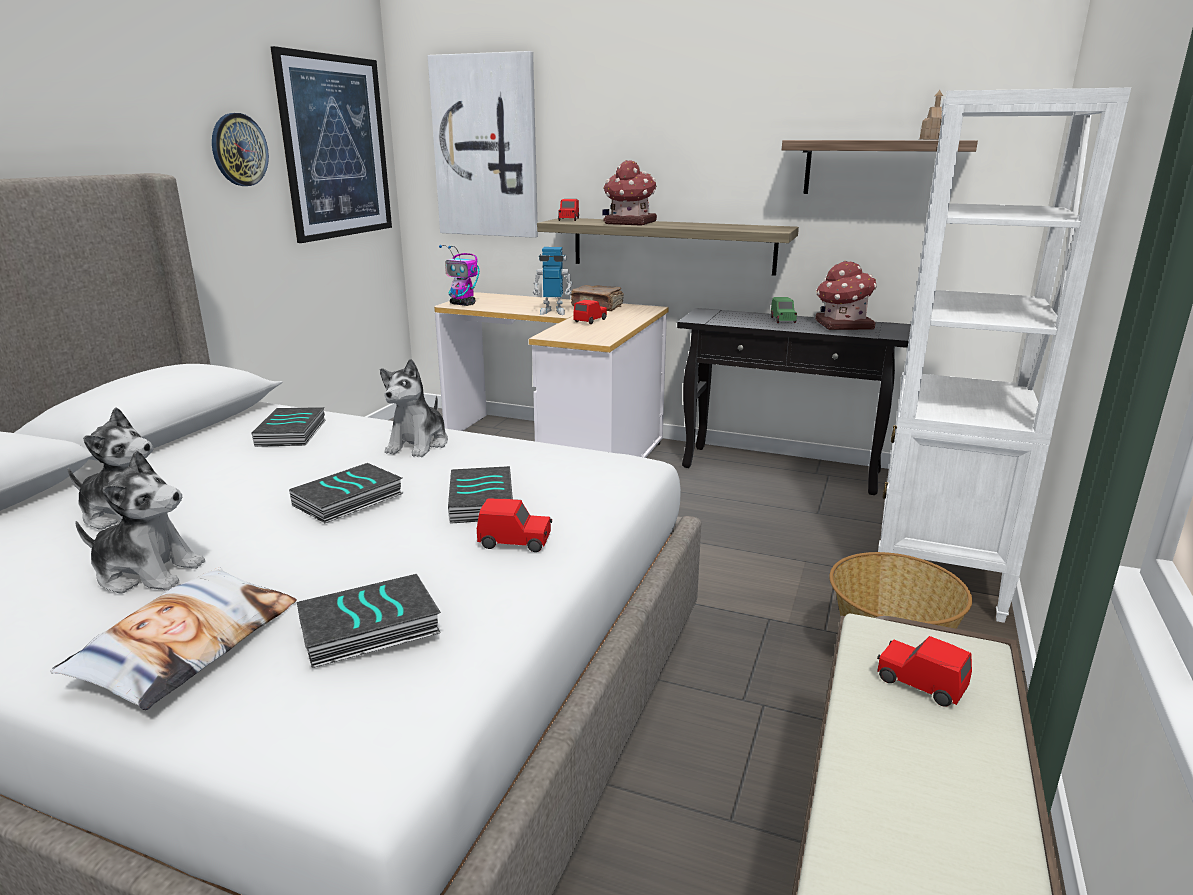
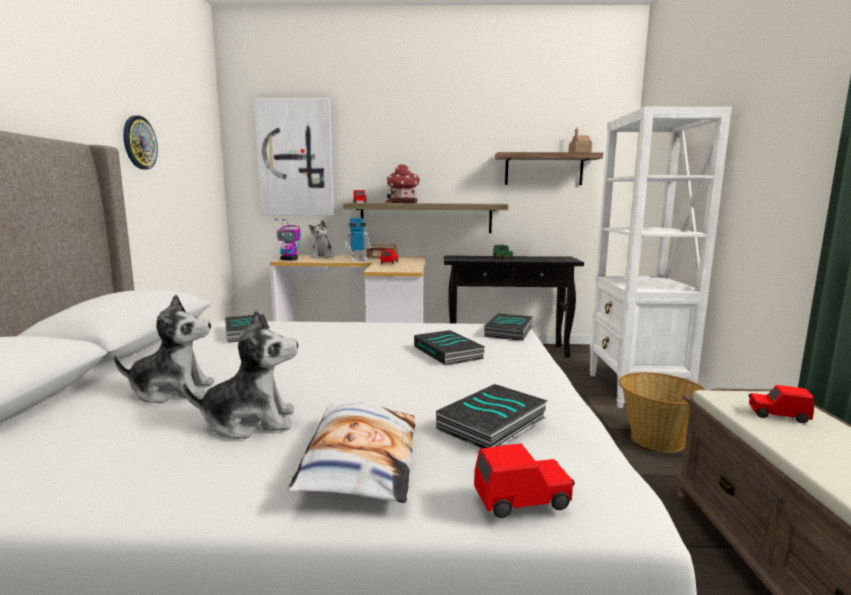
camera: 20 degrees left, 10 degrees down
picture [270,46,392,243] -> none
book [289,463,403,523] -> book moved to [484,313,533,341]
plush toy [380,359,448,457] -> plush toy moved to [309,220,334,258]
red toy car [477,499,552,552] -> red toy car moved to [474,443,575,518]
toy house [815,261,877,330] -> none

